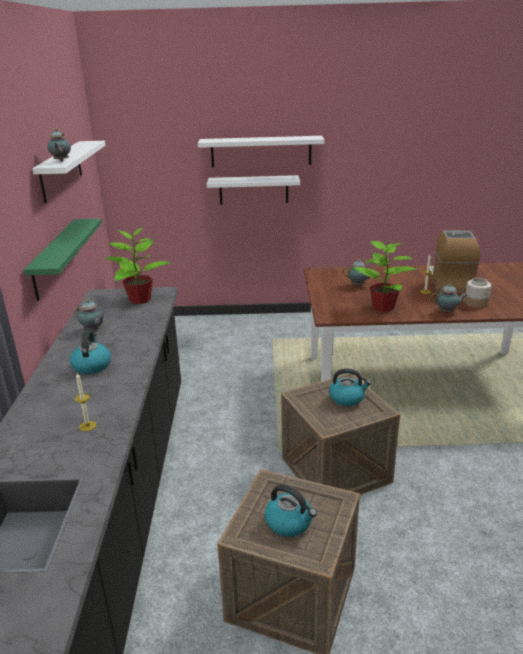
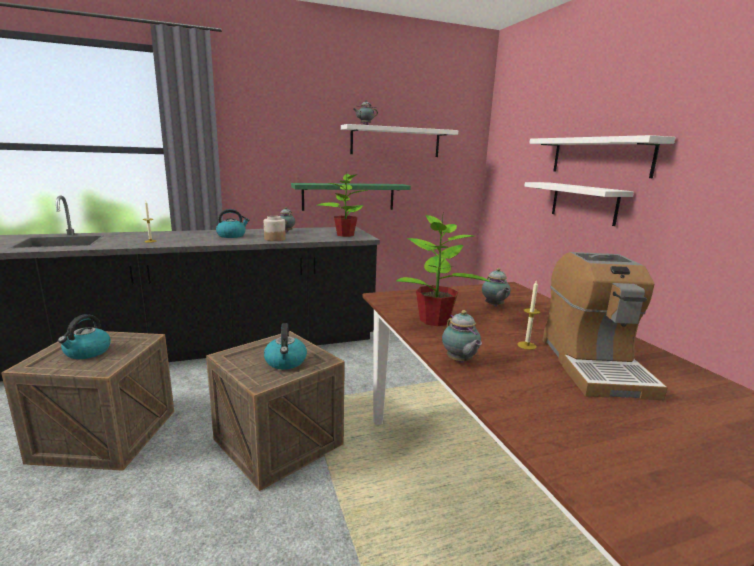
camera: 70 degrees right, 10 degrees down
coffee machine [429,230,480,295] -> coffee machine turned 105 degrees clockwise [543,252,667,400]
jar [464,278,491,308] -> jar moved to [264,216,286,241]

